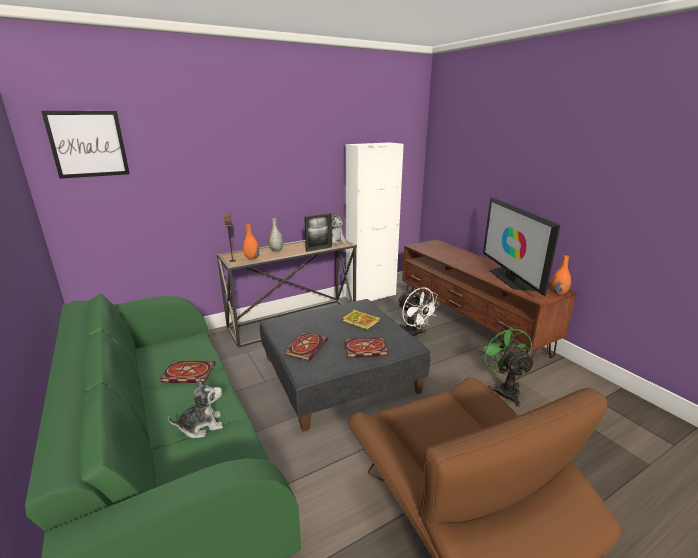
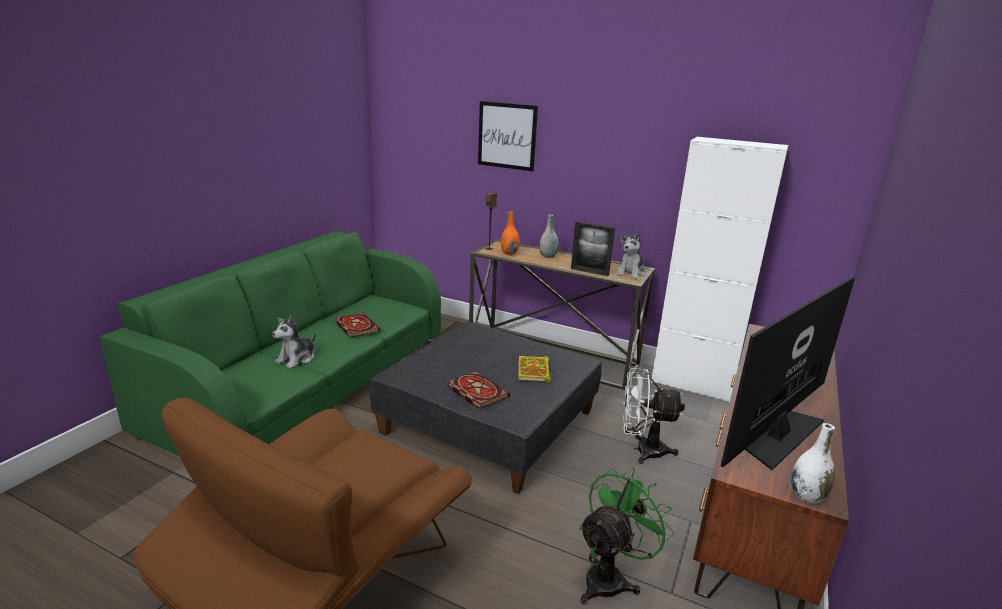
camera: 55 degrees right, 0 degrees up
picture [41,111,130,179] -> picture moved to [478,101,538,171]
plush toy [168,378,223,438] -> plush toy turned 90 degrees clockwise [272,315,316,369]
book [284,332,328,361] -> none
white fan [397,287,440,337] -> white fan turned 75 degrees clockwise [623,368,685,464]
orange vase [552,255,571,294] -> white vase [791,423,835,503]

